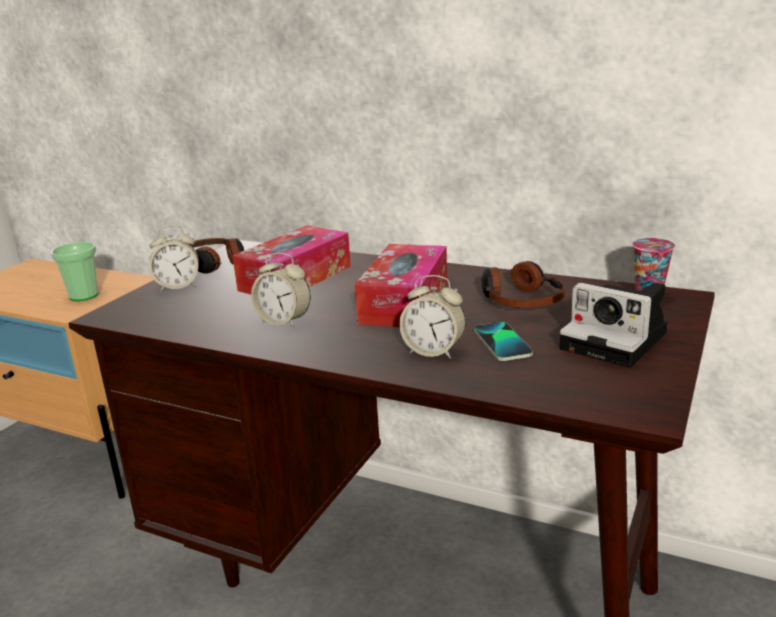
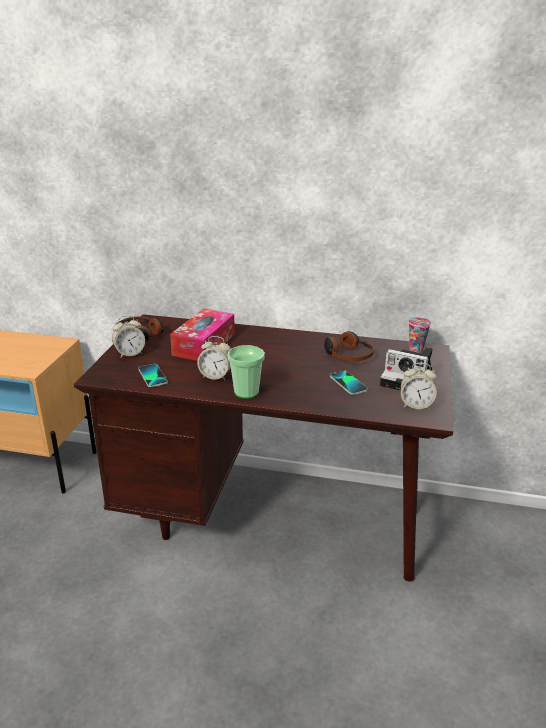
camera: 15 degrees left, 5 degrees up
cup [51,242,99,301] -> cup moved to [228,345,265,399]
tissue box [354,244,447,327] -> none
alarm clock [399,275,466,359] -> alarm clock moved to [401,363,437,409]
none -> phone [138,364,168,387]

